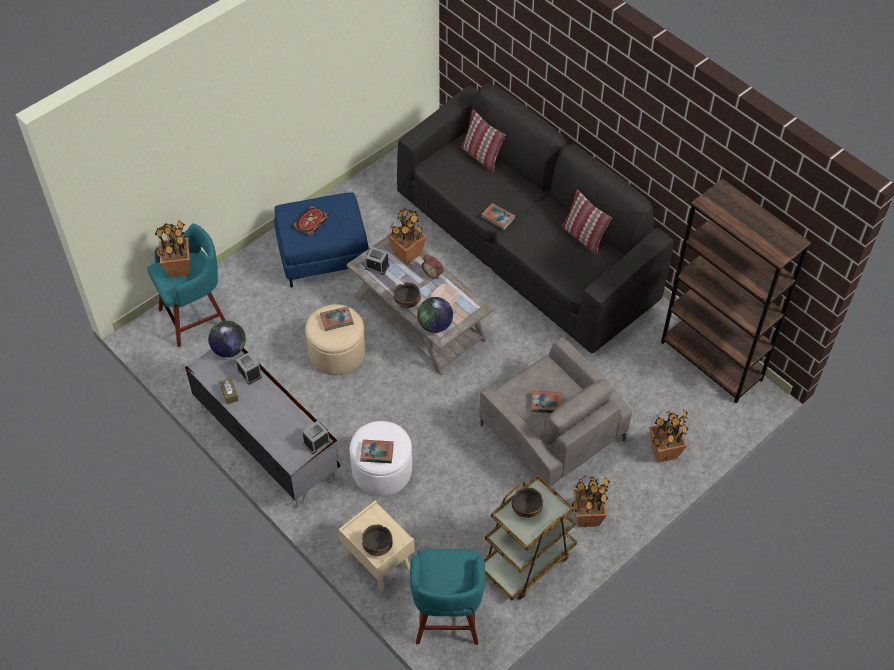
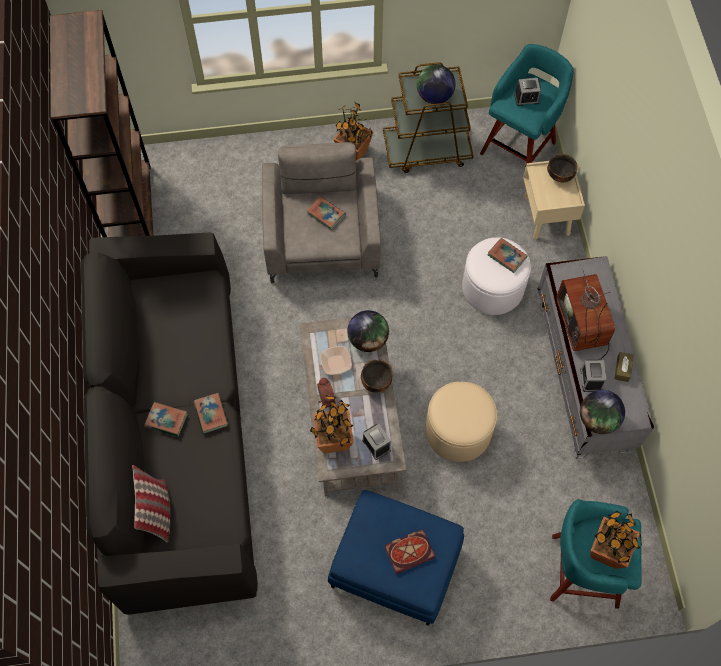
camera: 145 degrees left, 10 degrees up
alarm clock [302,421,330,454] -> alarm clock moved to [514,78,541,106]
book [320,306,354,331] -> book moved to [144,402,188,437]
bowl [512,487,543,518] -> globe [417,65,456,104]
pillow [562,190,612,255] -> none
potted plant [649,409,688,463] -> none
none -> television [556,265,615,360]

